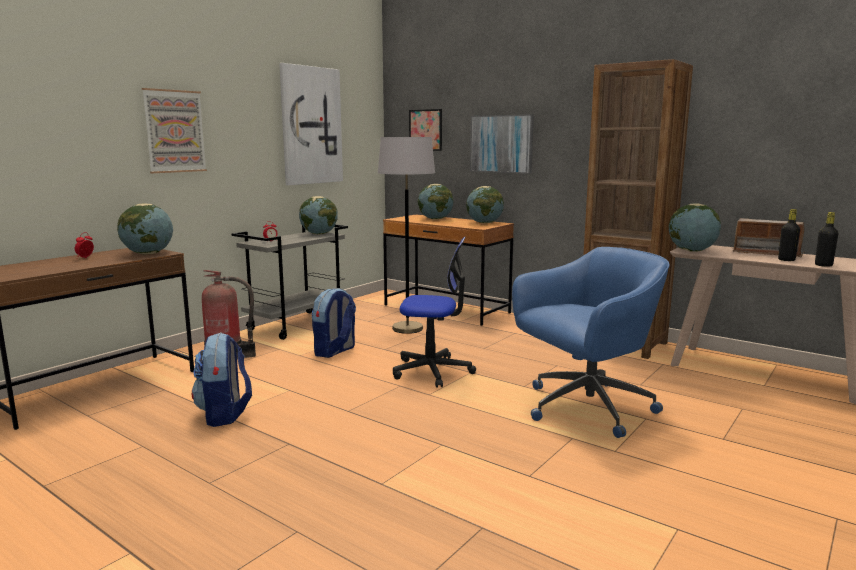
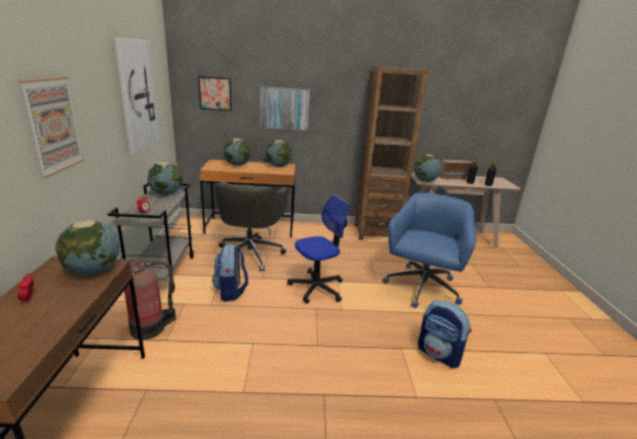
camera: 40 degrees left, 10 degrees up
backpack [192,332,252,427] -> backpack moved to [418,301,472,368]
grey floor lamp [378,137,435,334] -> grey office chair [214,181,289,272]

